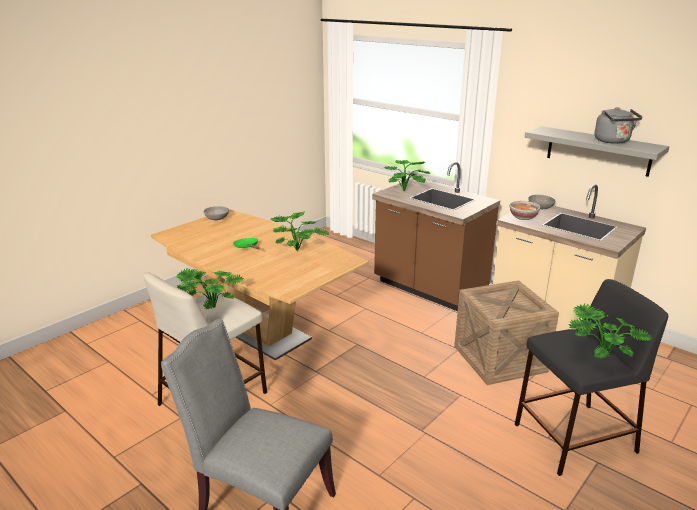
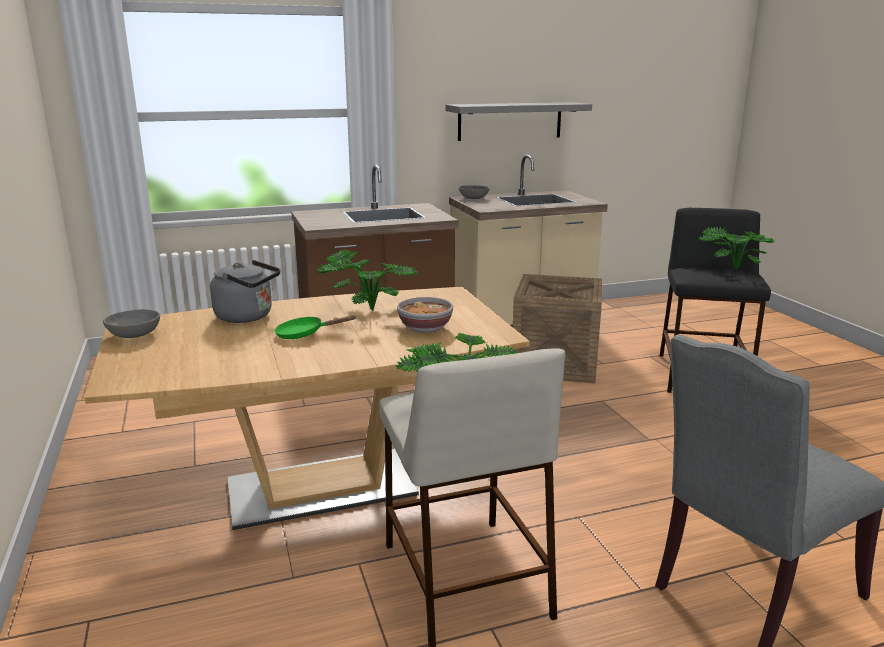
camera: 60 degrees left, 5 degrees down
potted plant [384,160,430,191] -> none
bowl [510,201,540,220] -> bowl moved to [397,297,453,333]
grey kettle [595,107,642,144] -> grey kettle moved to [210,260,280,323]

